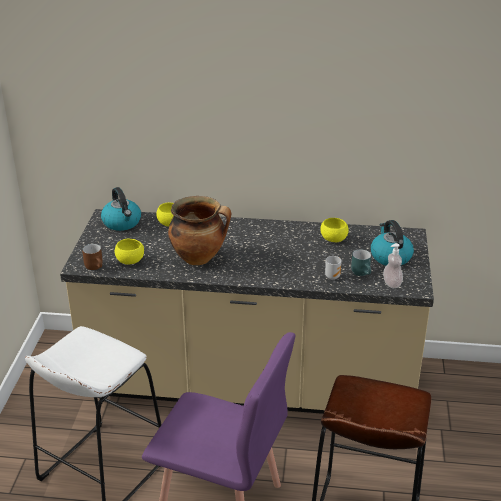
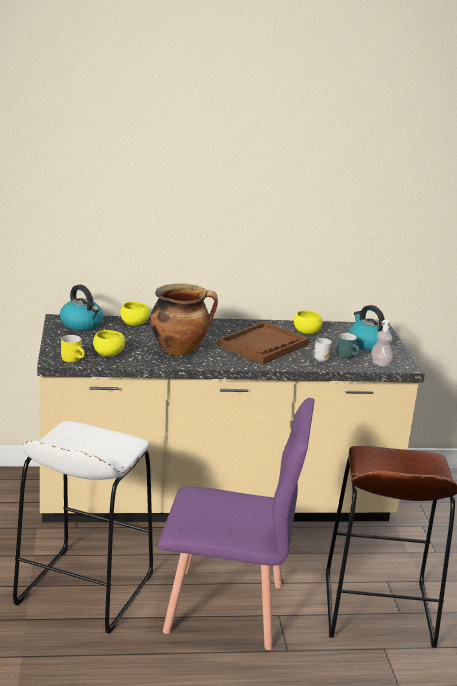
camera: 15 degrees left, 10 degrees down
brown mug [82,244,102,270] -> yellow mug [61,335,85,362]
none -> brown tray [217,321,309,364]

